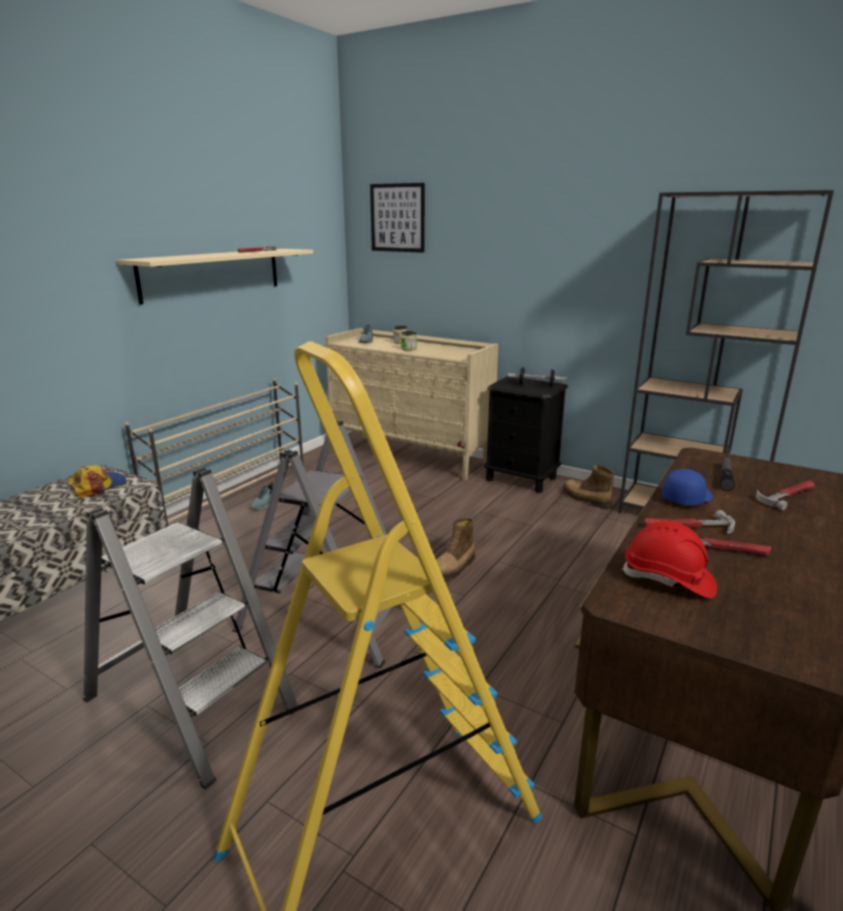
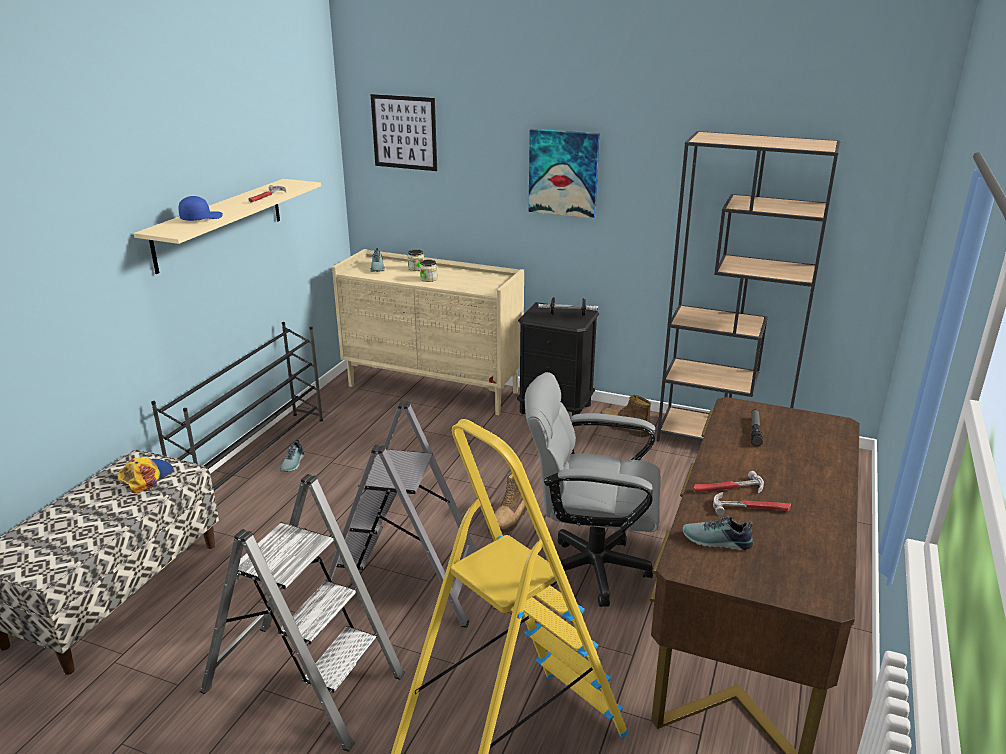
camera: 10 degrees left, 5 degrees up
beige shoe rack [125,378,304,527] -> black shoe rack [151,322,323,491]
red hard hat [621,521,717,598] -> shoe [683,515,754,550]
blue cap [662,469,713,505] -> blue cap moved to [179,196,223,221]
hammer [756,480,815,510] -> none
none -> grey office chair [525,372,661,607]
none -> picture [529,129,600,219]

